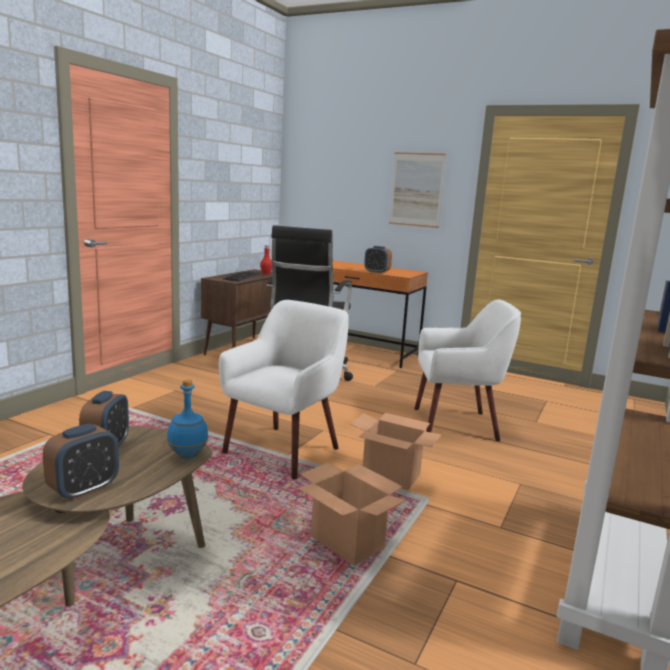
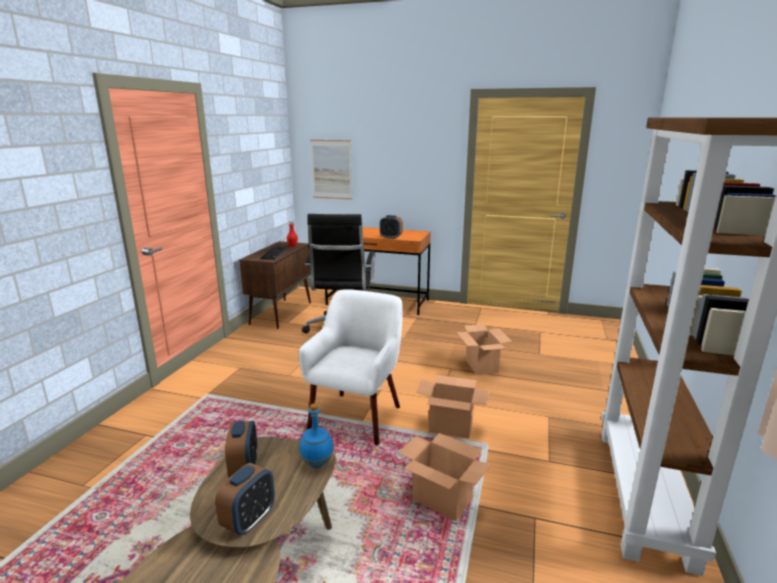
camera: 10 degrees left, 5 degrees up
picture [389,152,447,228] -> picture moved to [310,140,353,200]
white armchair [414,300,521,442] -> cardboard box [457,324,512,375]

